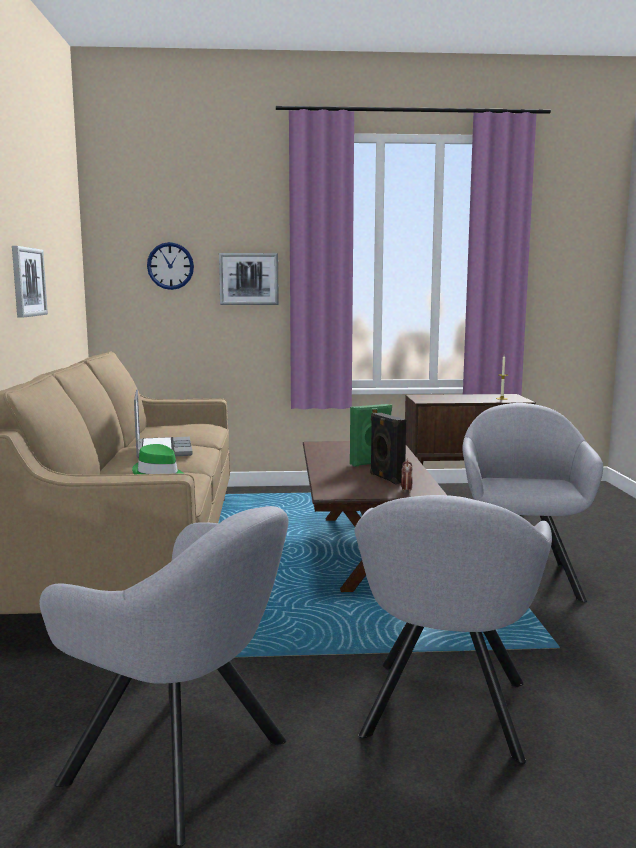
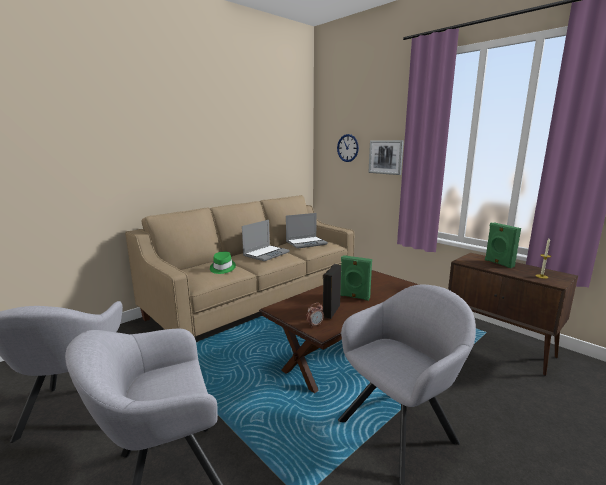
camera: 50 degrees right, 5 degrees up
picture [12,246,48,318] -> none
none -> laptop [286,213,328,249]
none -> green speaker [485,223,521,268]

